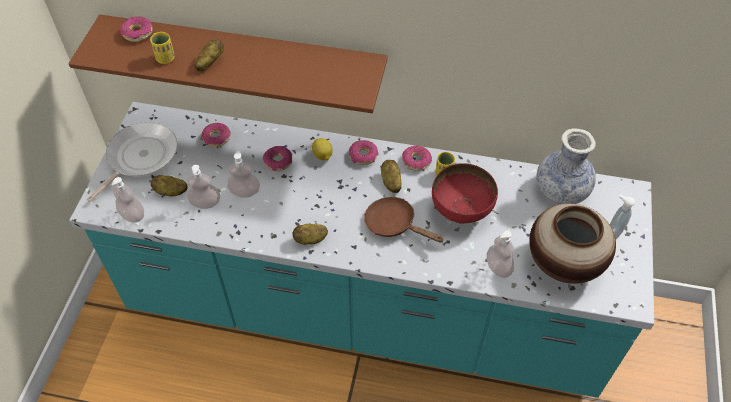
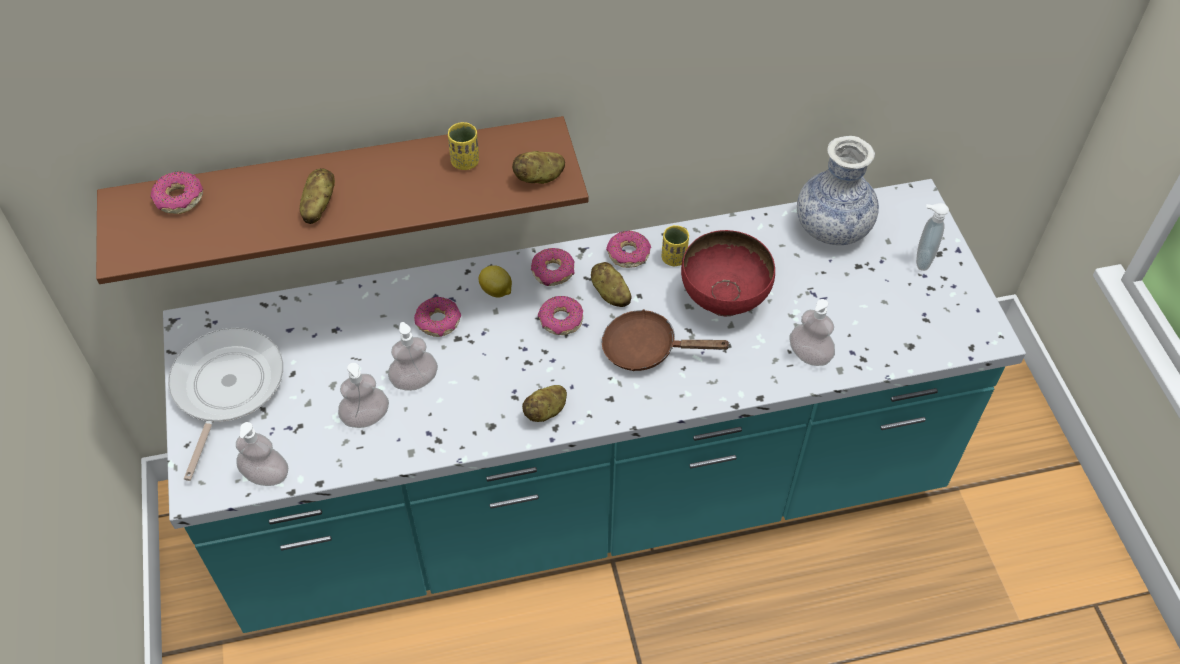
camera: 25 degrees left, 0 degrees up
yellow cup [150,32,175,64] -> yellow cup moved to [448,122,479,170]
potato [151,175,188,196] -> potato moved to [512,151,565,184]
donut [201,123,231,147] -> donut moved to [538,296,583,335]
vase [529,203,616,284] -> none

